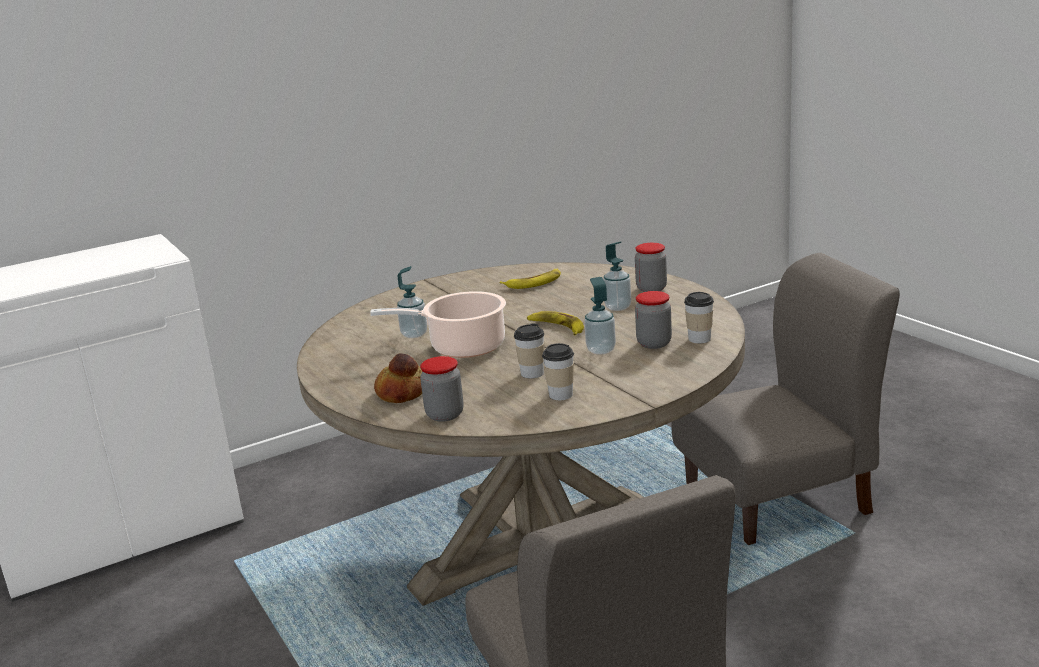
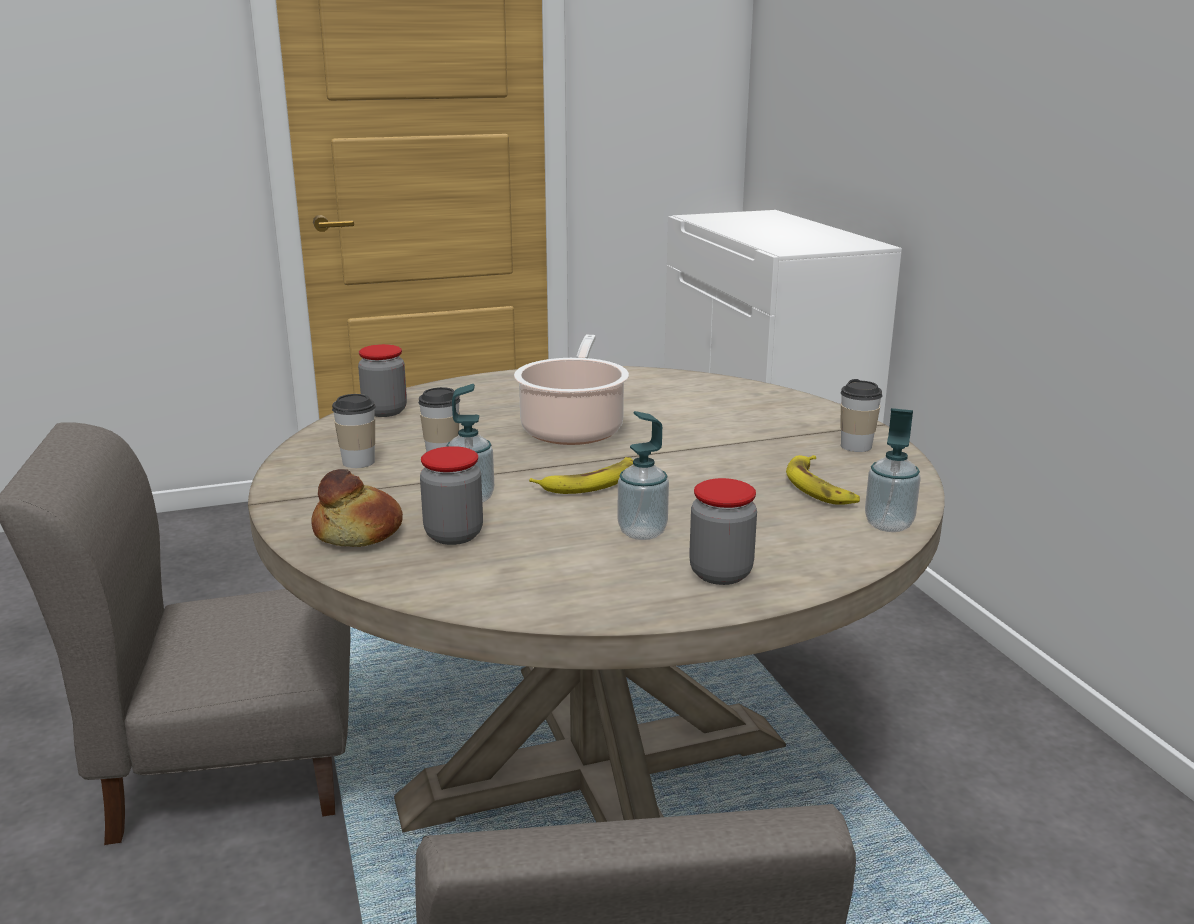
camera: 100 degrees right, 0 degrees up
bread [374,353,423,403] -> bread moved to [311,469,403,547]
soap dispenser [397,266,427,338] -> soap dispenser moved to [865,408,921,532]
cup [684,292,714,343] -> cup moved to [841,379,882,452]

